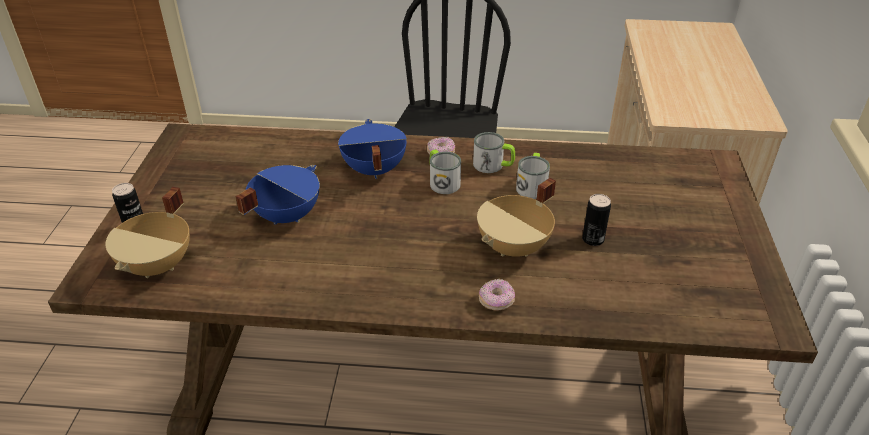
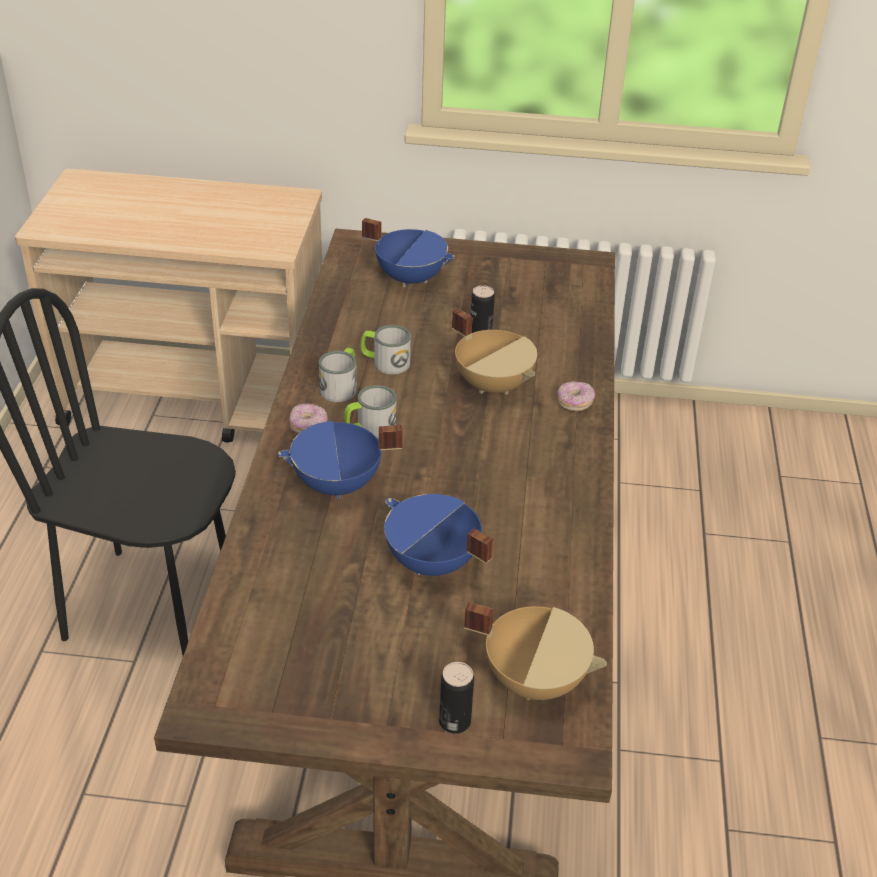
camera: 90 degrees left, 0 degrees up
none -> blue cooking pot [362,218,455,287]

